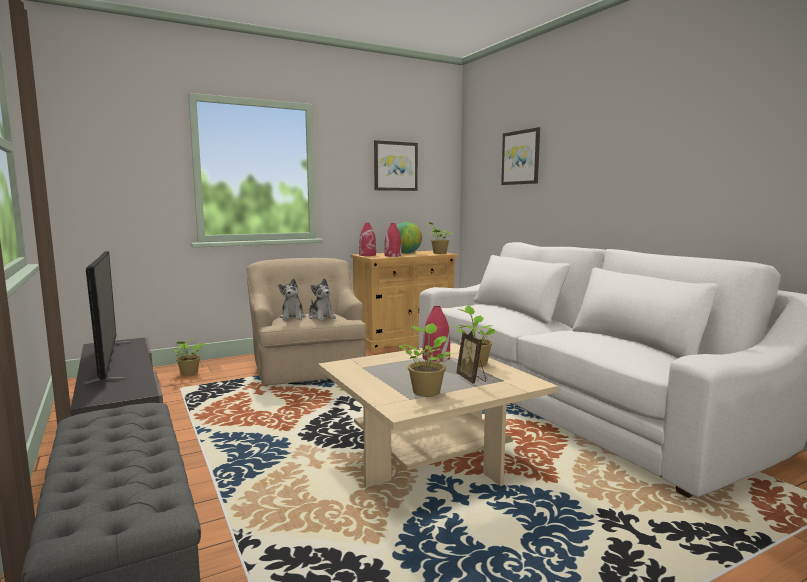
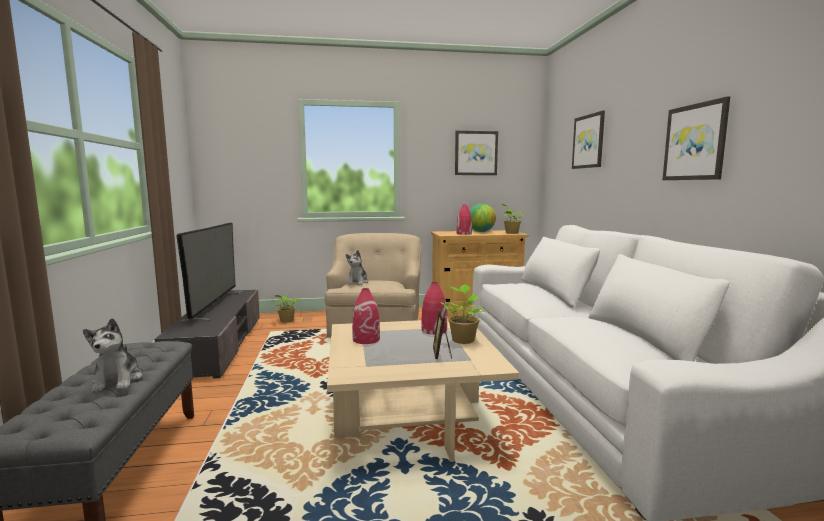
camera: 20 degrees right, 0 degrees up
plush toy [308,278,336,321] -> plush toy moved to [83,318,142,392]
red vase [359,223,376,256] -> red vase moved to [352,288,380,344]
potted plant [398,323,451,397] -> none
none -> picture [663,96,730,180]

